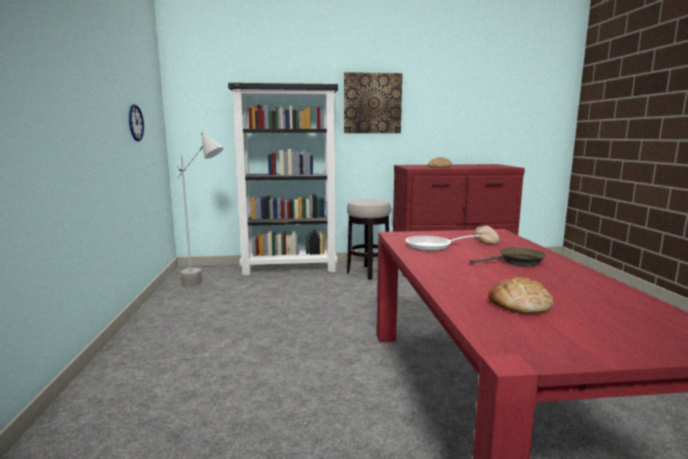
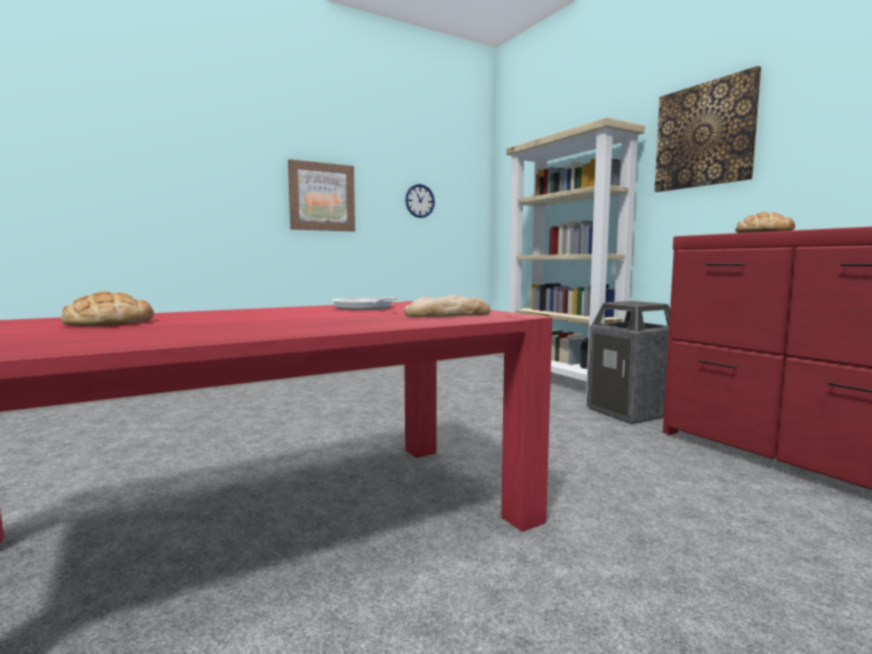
camera: 65 degrees right, 5 degrees down
grey floor lamp [177,132,223,287] -> none
black bookcase [228,83,338,275] -> beige bookcase [506,117,645,396]
stool [347,200,391,280] -> trash can [587,301,670,425]
brown frying pan [470,247,547,266] -> none
none -> picture [288,159,355,232]

